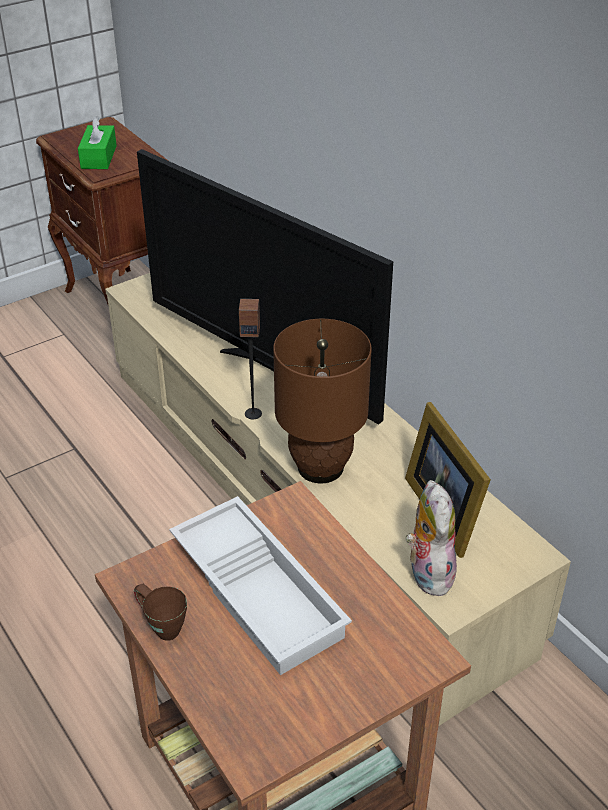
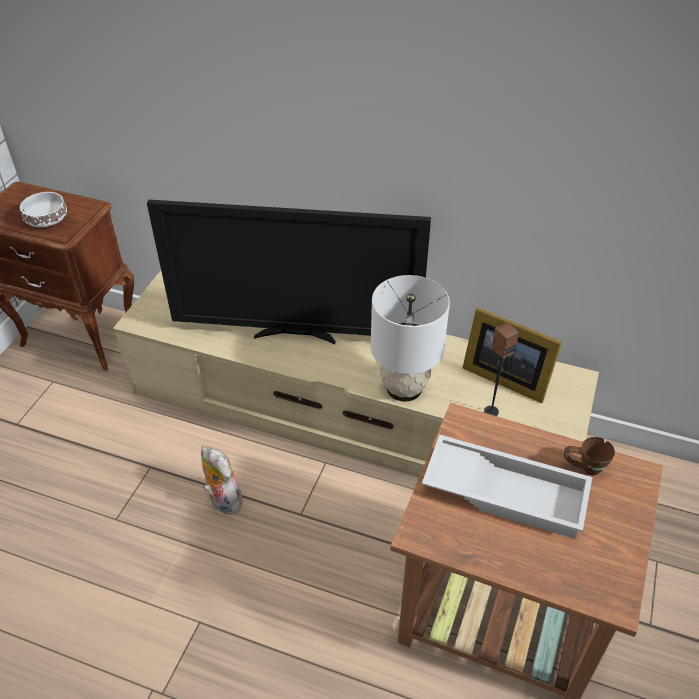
camera: 35 degrees left, 5 degrees up
green tissue box [78,115,117,169] -> white bowl [20,192,67,227]
brown mug [134,584,187,641] -> brown mug moved to [564,437,615,476]
speaker [239,299,262,420] -> speaker moved to [484,322,519,416]
brown table lamp [273,319,372,483] -> white table lamp [371,275,450,402]
plush toy [405,480,457,596] -> plush toy moved to [201,446,245,515]

